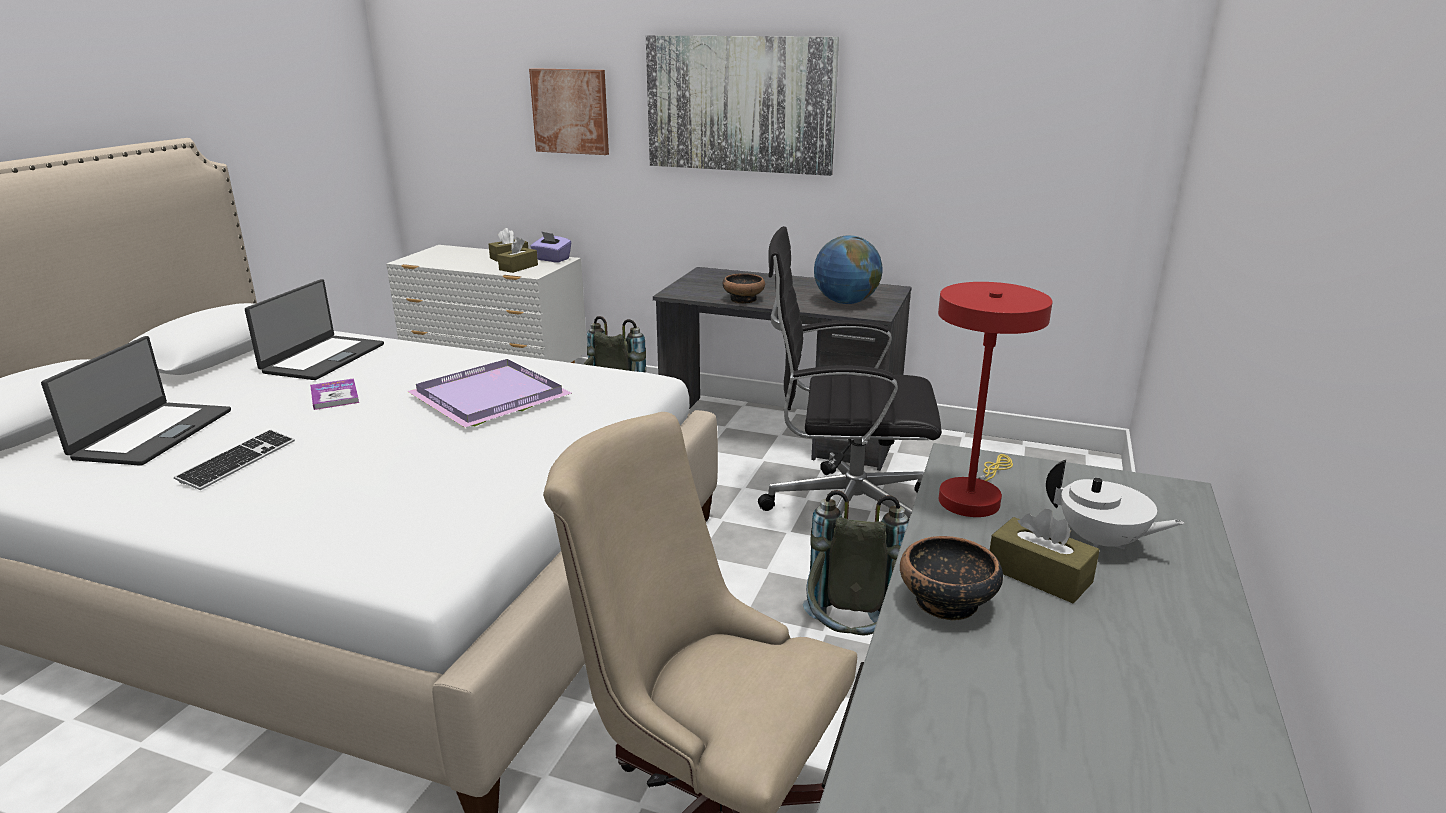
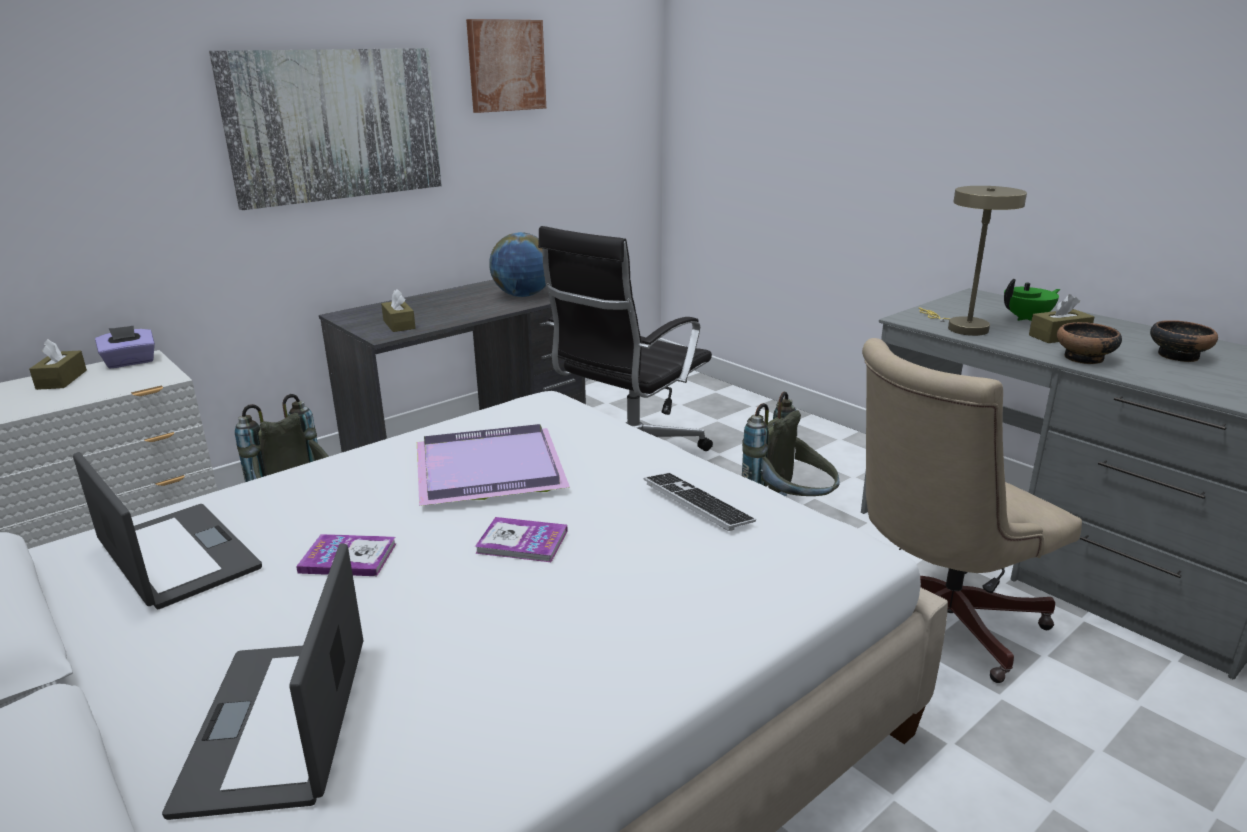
camera: 60 degrees left, 0 degrees up
laptop [41,336,231,466] -> laptop turned 135 degrees counterclockwise [162,544,363,820]
keyboard [174,429,295,490] -> keyboard moved to [643,473,756,531]
brown tissue box [498,237,538,273] -> brown tissue box moved to [381,289,416,332]
picture [529,68,609,155] -> picture moved to [466,19,546,113]
bowl [723,273,765,304] -> bowl moved to [1150,320,1218,362]
red table lamp [938,282,1053,517] -> beige table lamp [919,186,1027,336]
white teapot [1046,460,1184,549] -> green teapot [1004,279,1060,321]
none -> book [475,517,568,562]

